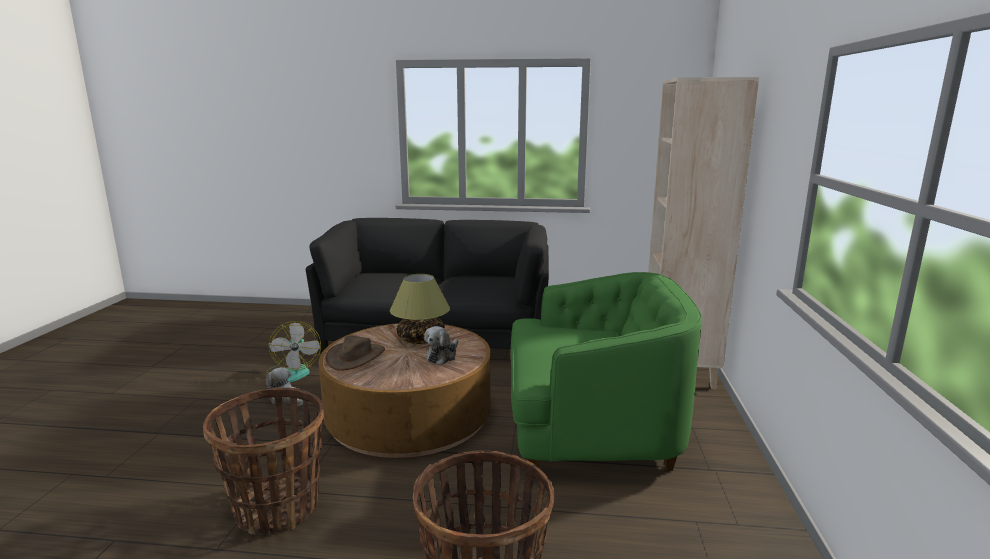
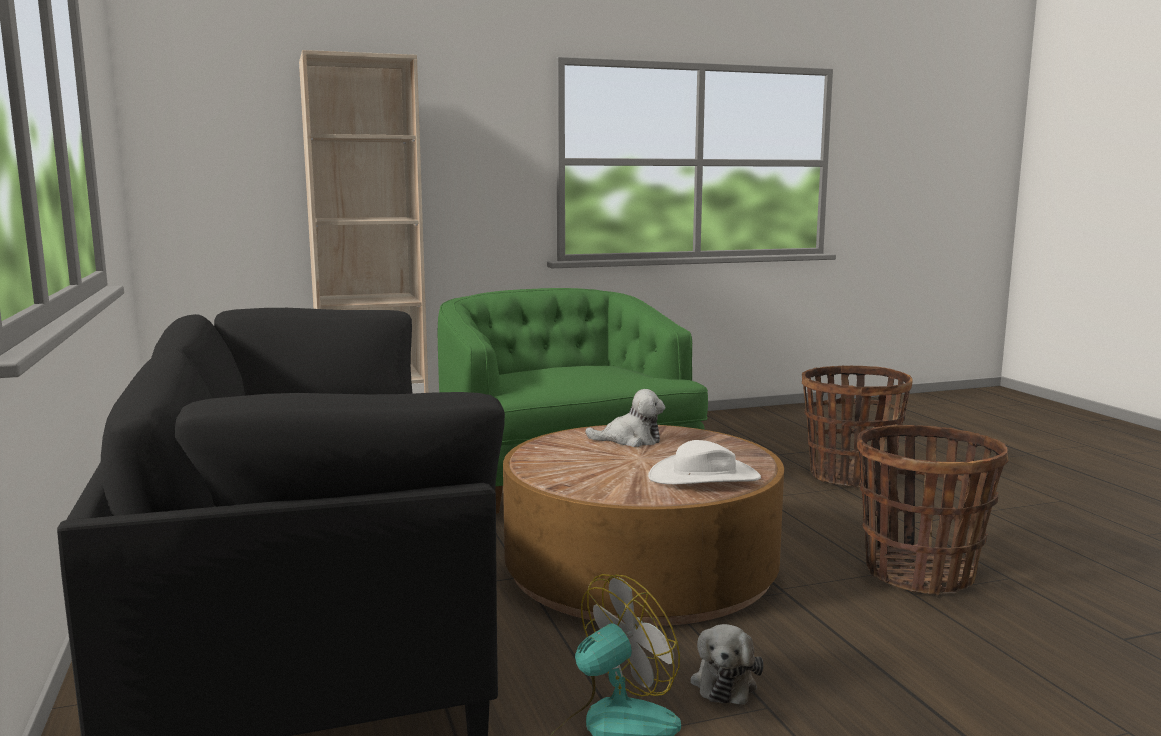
camera: 115 degrees left, 5 degrees down
brown hat [325,336,385,371] -> white hat [648,440,761,484]
table lamp [390,274,450,344] -> none

